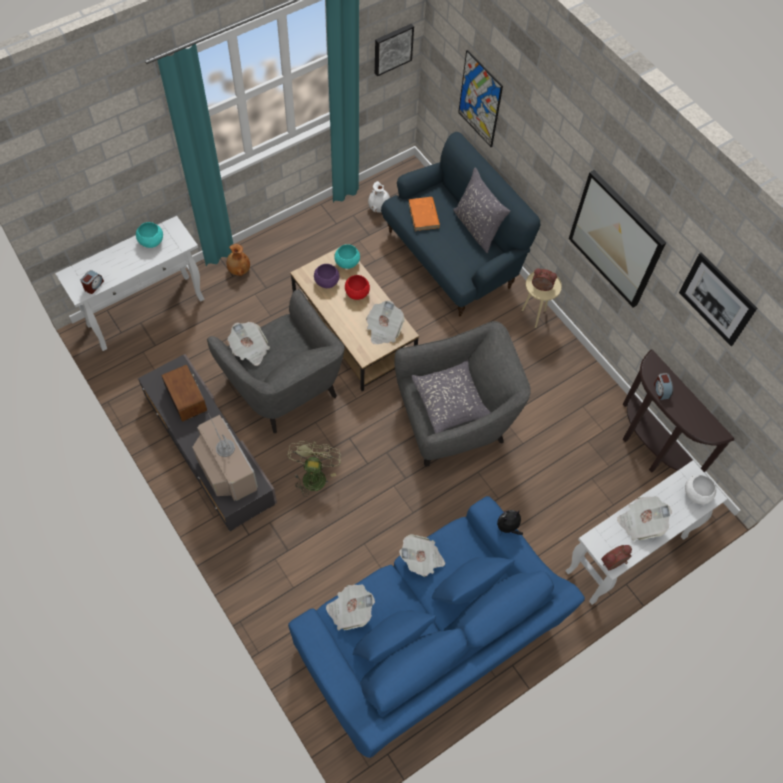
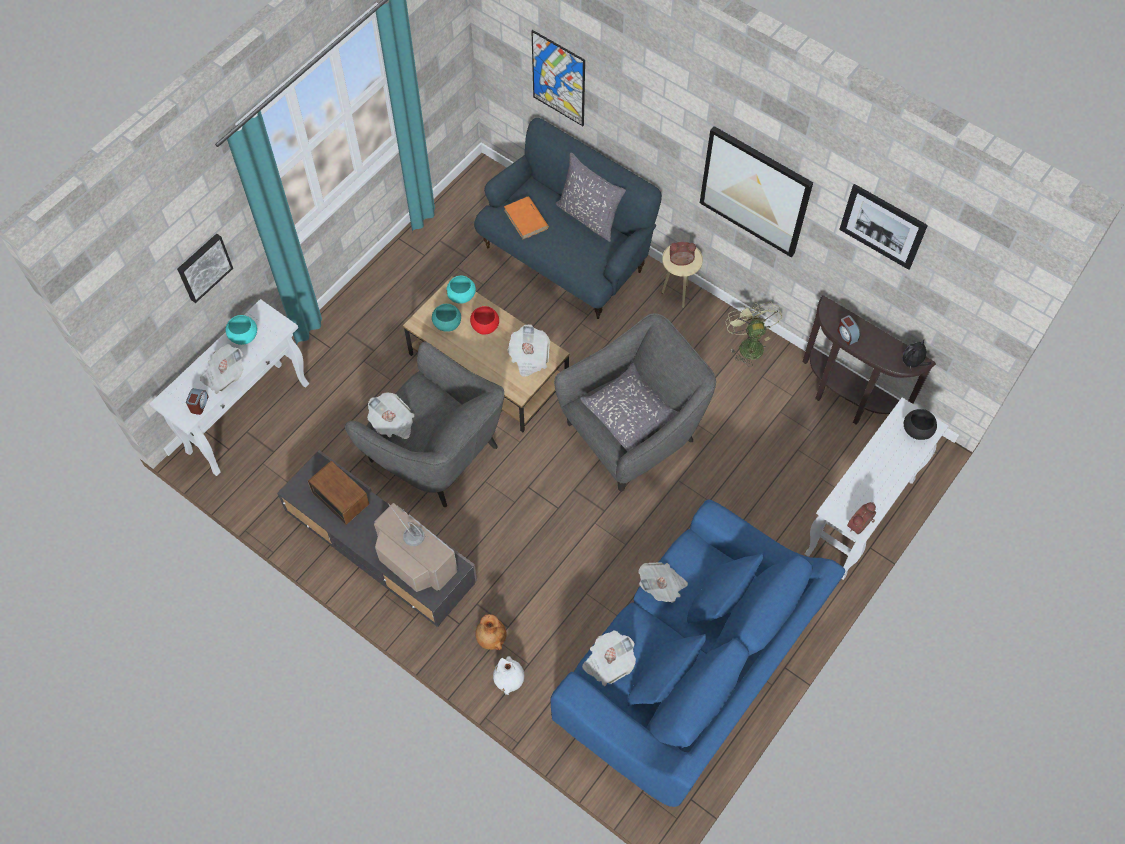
camera: 15 degrees left, 0 degrees up
brown vase [226,244,250,276] -> brown vase moved to [475,614,507,650]
green fan [287,441,341,497] -> green fan moved to [726,301,782,367]
purple bowl [314,264,339,288] -> turquoise bowl [432,304,461,332]
white vase [368,181,390,213] -> white vase moved to [493,656,524,695]
picture [375,24,414,76] -> picture moved to [177,233,233,303]
plush toy [497,510,523,535] -> plush toy moved to [903,339,931,371]
newspaper [617,496,672,541] -> newspaper moved to [200,344,243,394]
white bowl [685,475,716,505] -> black bowl [904,409,937,440]

